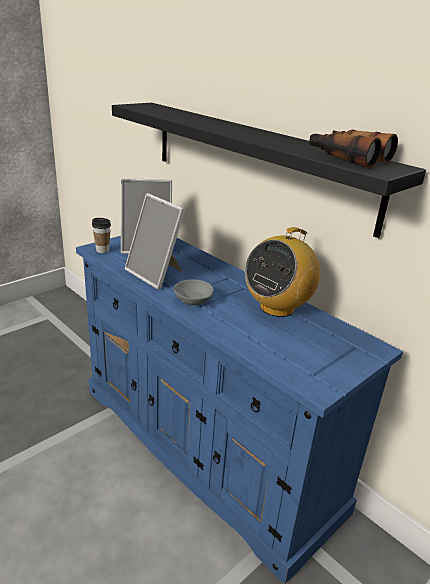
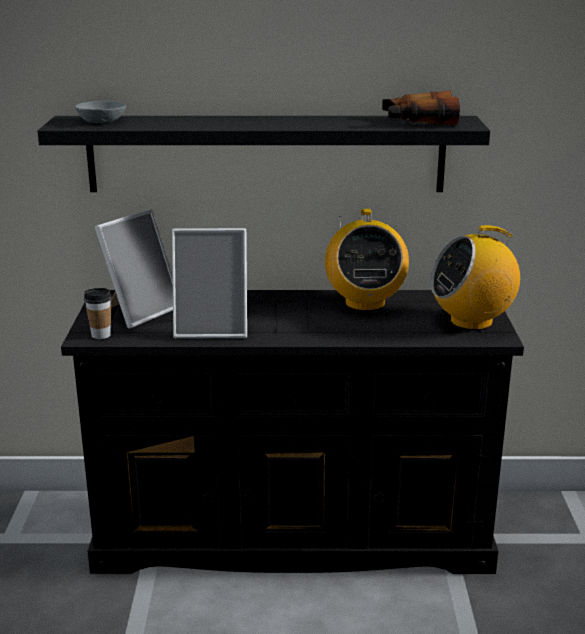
camera: 45 degrees left, 5 degrees down
blue dresser [76,236,403,584] -> black dresser [61,290,524,574]
grey bowl [174,279,214,305] -> grey bowl moved to [75,101,126,123]
none -> radio [430,225,520,330]

